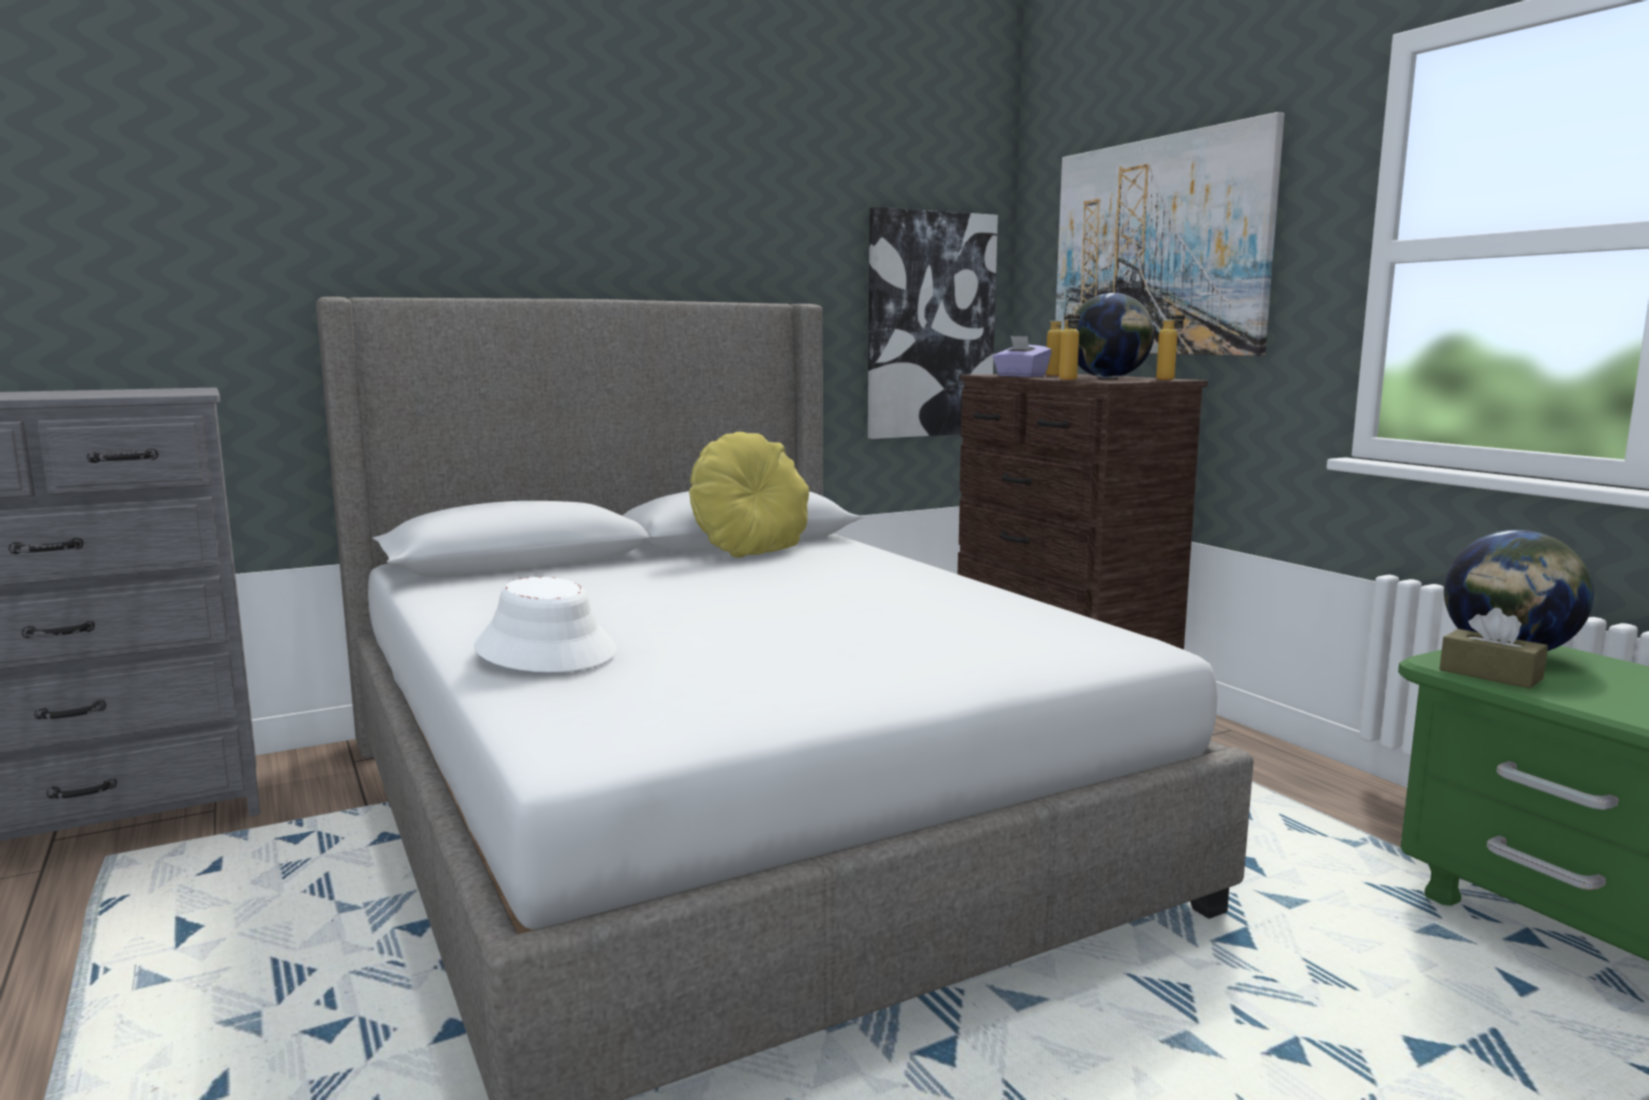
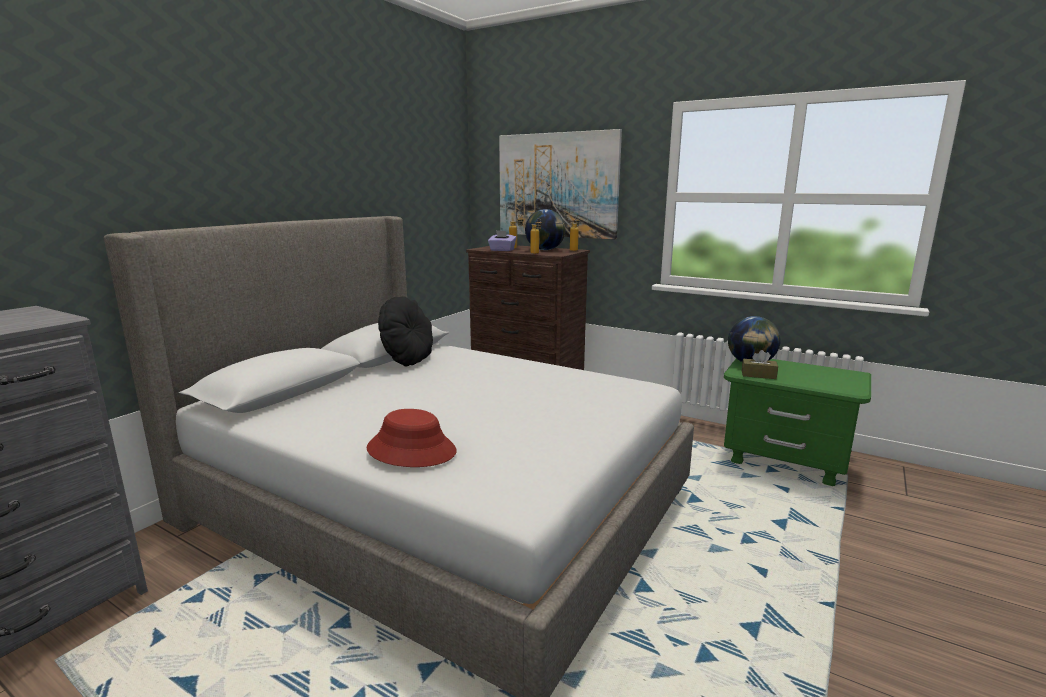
camera: 30 degrees left, 5 degrees up
white hat [474,577,617,672] -> red hat [367,409,457,467]
yellow pillow [689,432,809,558] -> black pillow [378,296,433,366]
picture [868,207,998,439] -> none

